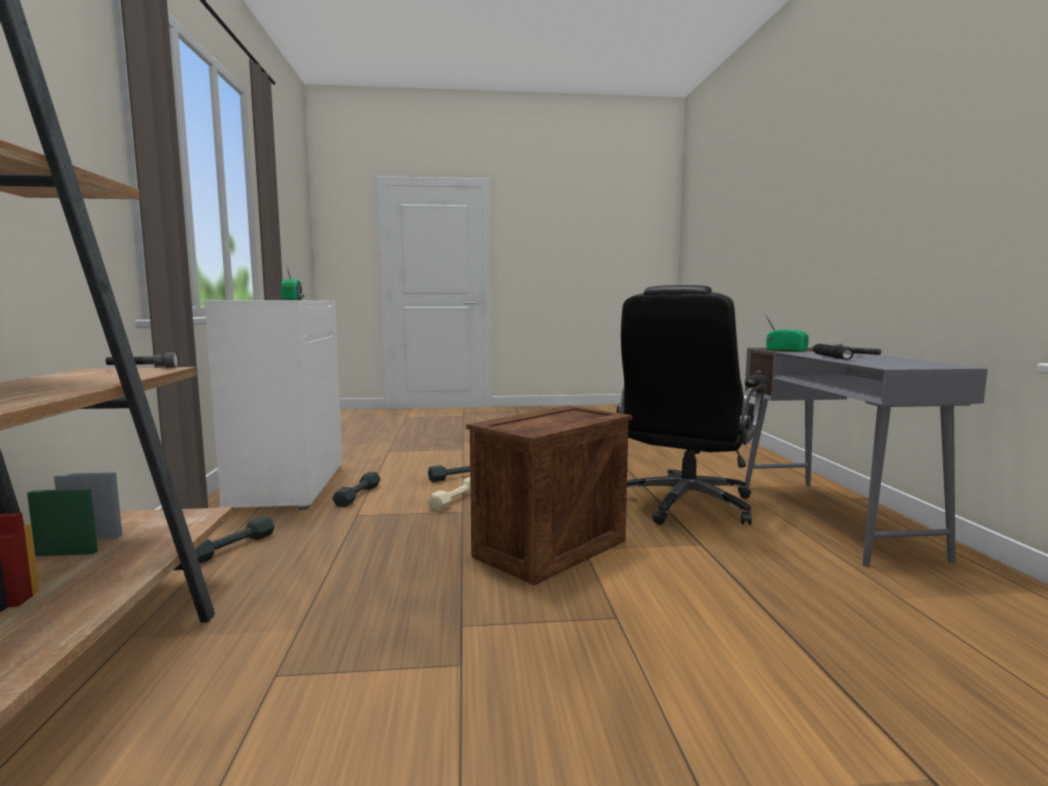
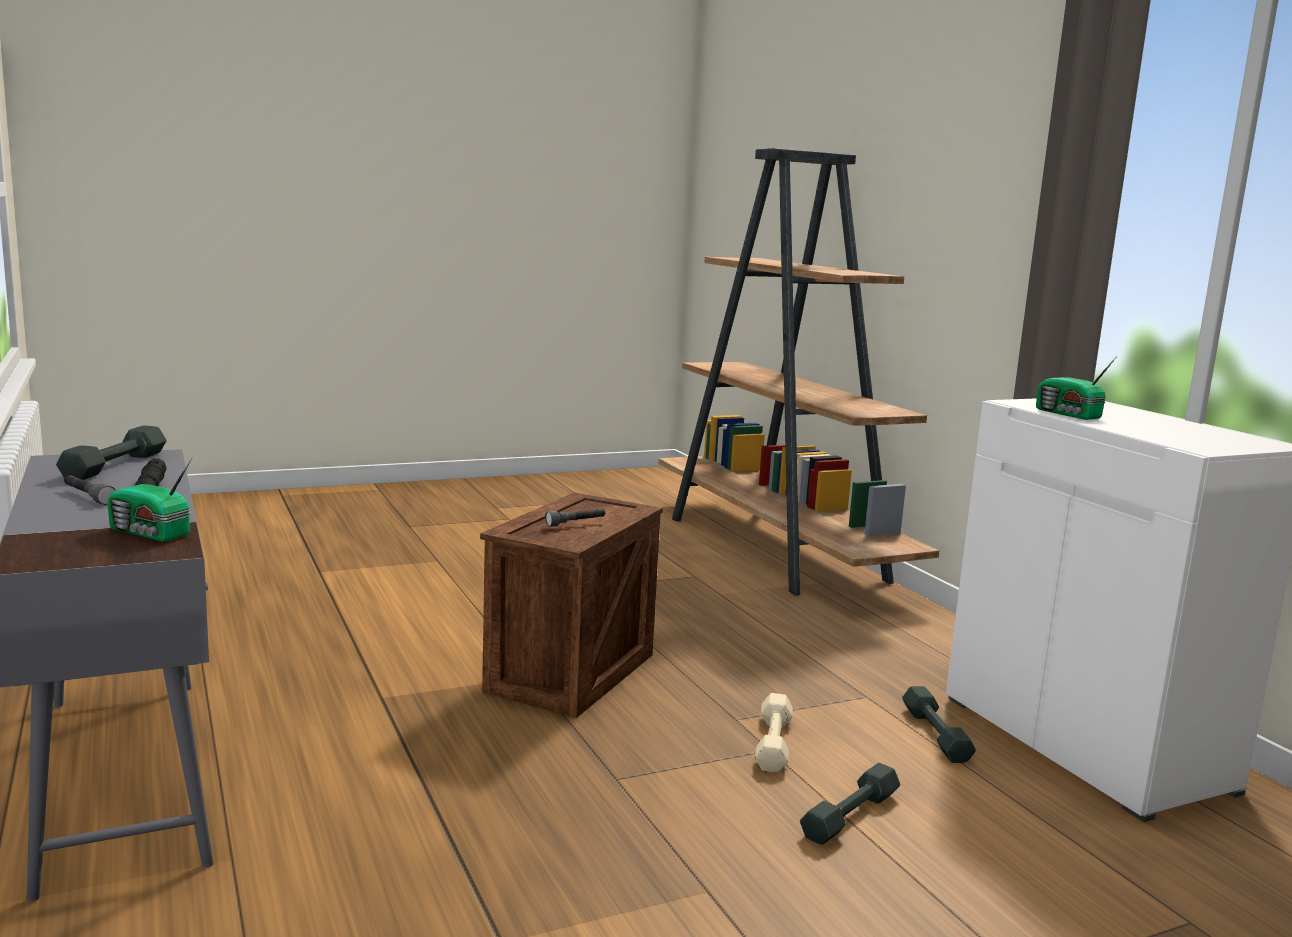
camera: 160 degrees right, 5 degrees up
grey flashlight [106,352,179,368] -> grey flashlight moved to [545,509,605,526]
grey dumbbell [195,516,275,564] -> grey dumbbell moved to [56,426,167,480]
black office chair [617,285,769,525] -> none

